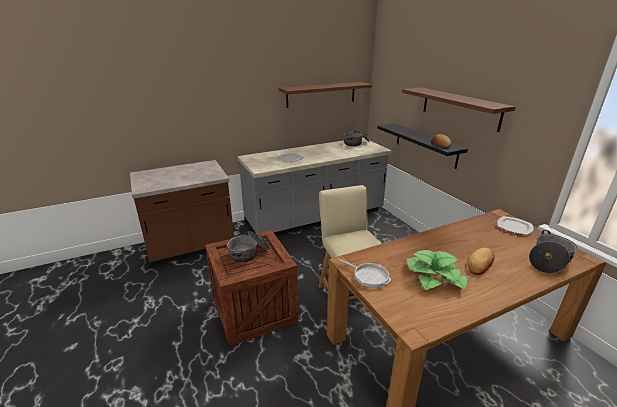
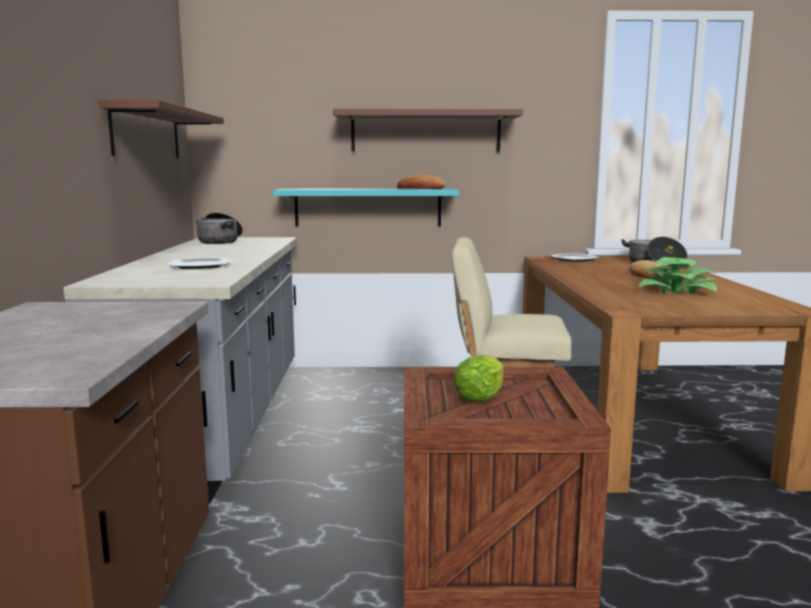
camera: 65 degrees left, 15 degrees down
cooking pot [227,231,270,263] -> lettuce [454,355,504,402]
frying pan [337,258,391,288] -> none
black shelf [377,123,468,169] -> turquoise shelf [273,189,459,226]

